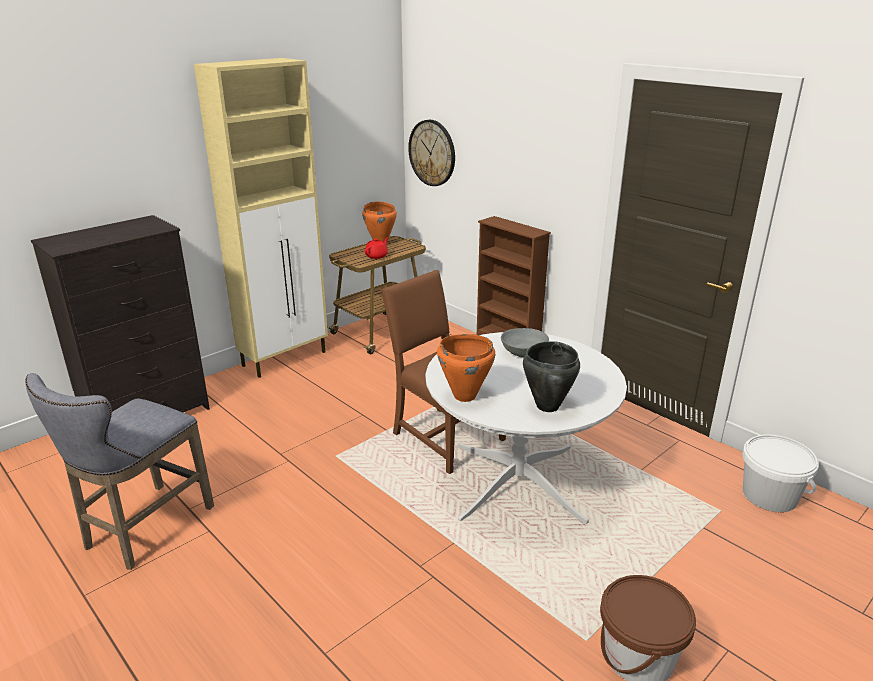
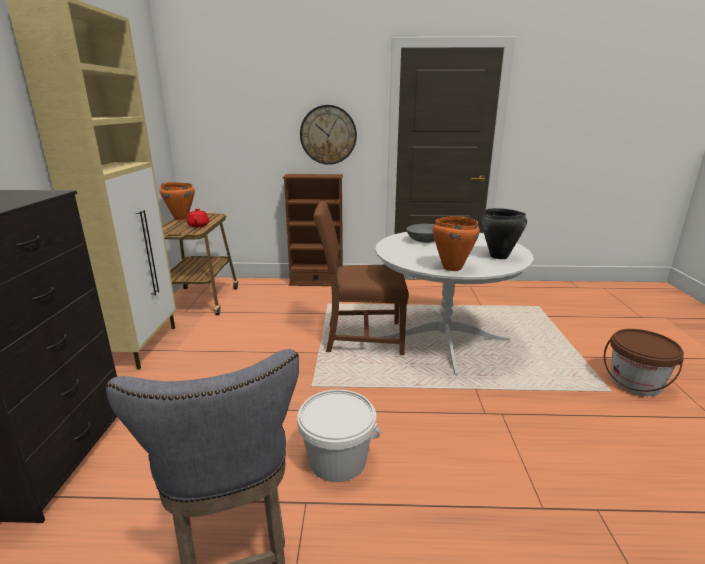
camera: 45 degrees left, 5 degrees down
wall clock [408,120,455,186] -> wall clock moved to [300,105,357,165]
white bucket [742,435,819,513] -> white bucket moved to [297,389,381,482]

